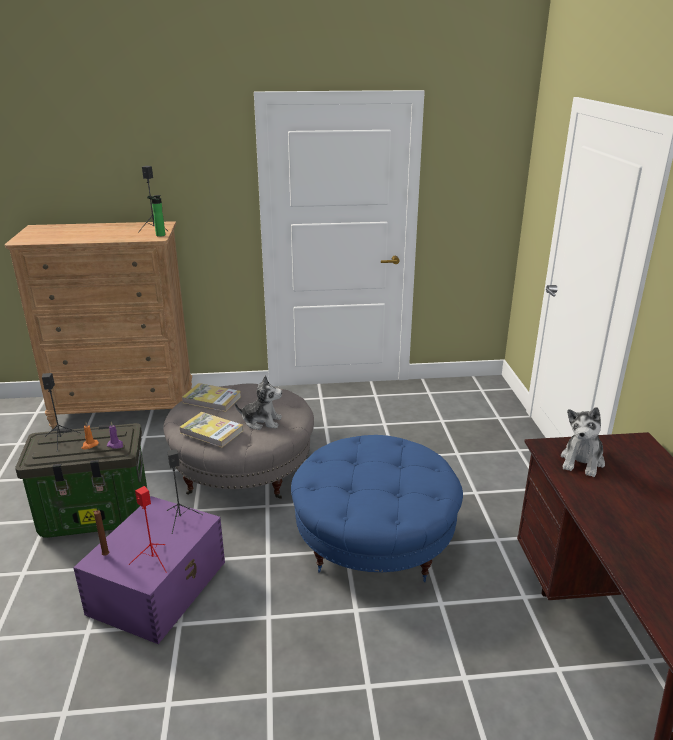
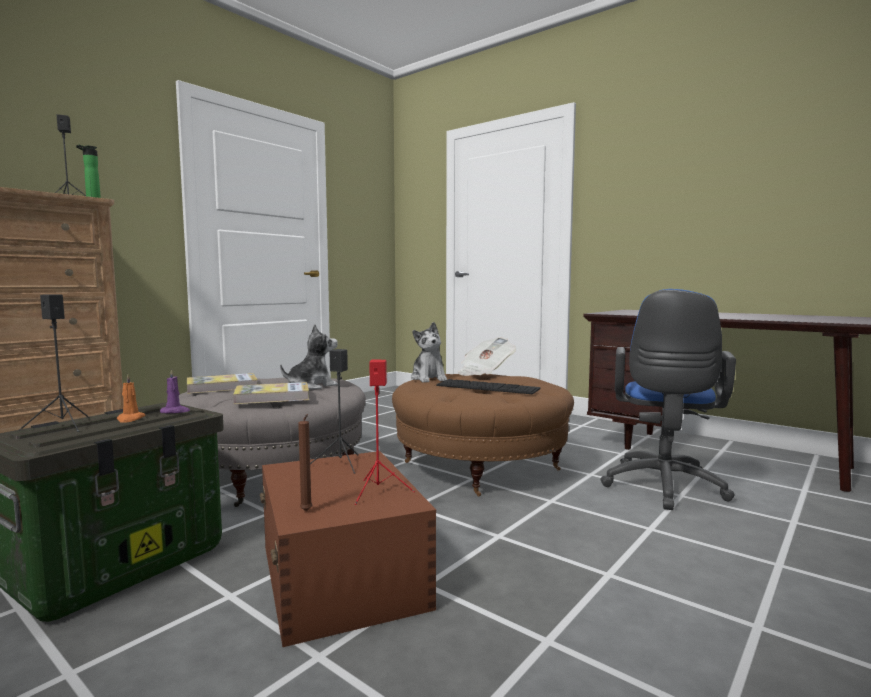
camera: 45 degrees left, 20 degrees down
purple storage box [73,496,225,644] -> brown storage box [260,451,436,647]
blue ottoman [291,435,463,582] -> brown ottoman [392,374,574,496]
plush toy [561,407,605,477] -> plush toy moved to [411,322,447,383]
none -> keyboard [436,379,540,394]
none -> newspaper [458,337,516,376]
none -> blue office chair [600,289,736,510]

